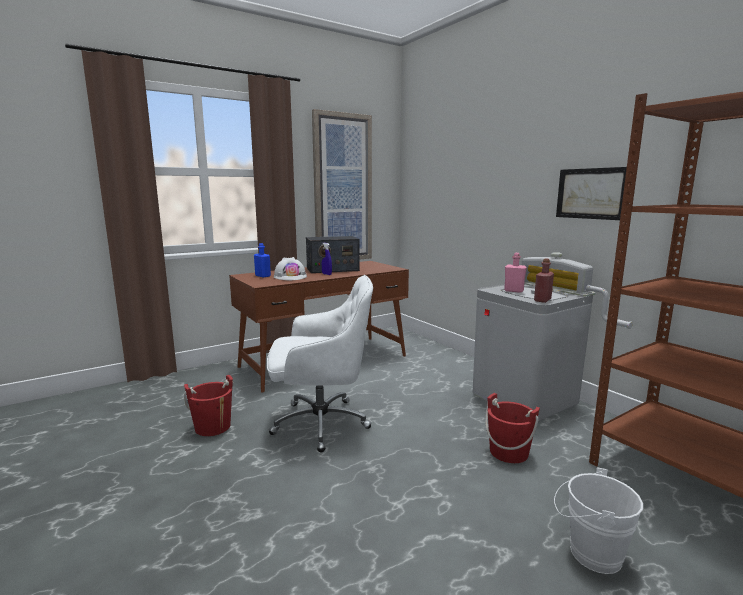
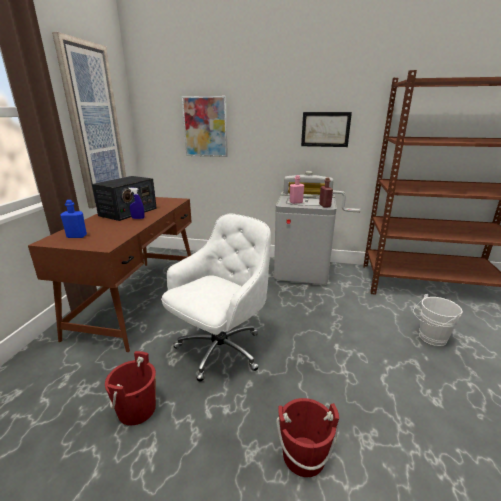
camera: 45 degrees left, 10 degrees up
white hard hat [274,257,307,280] -> none
red bucket [485,393,540,463] -> red bucket moved to [276,398,339,477]
none -> picture [182,96,228,157]

